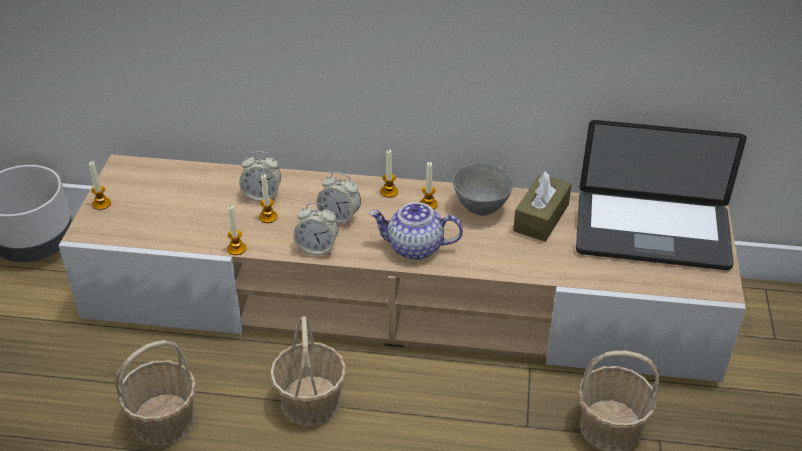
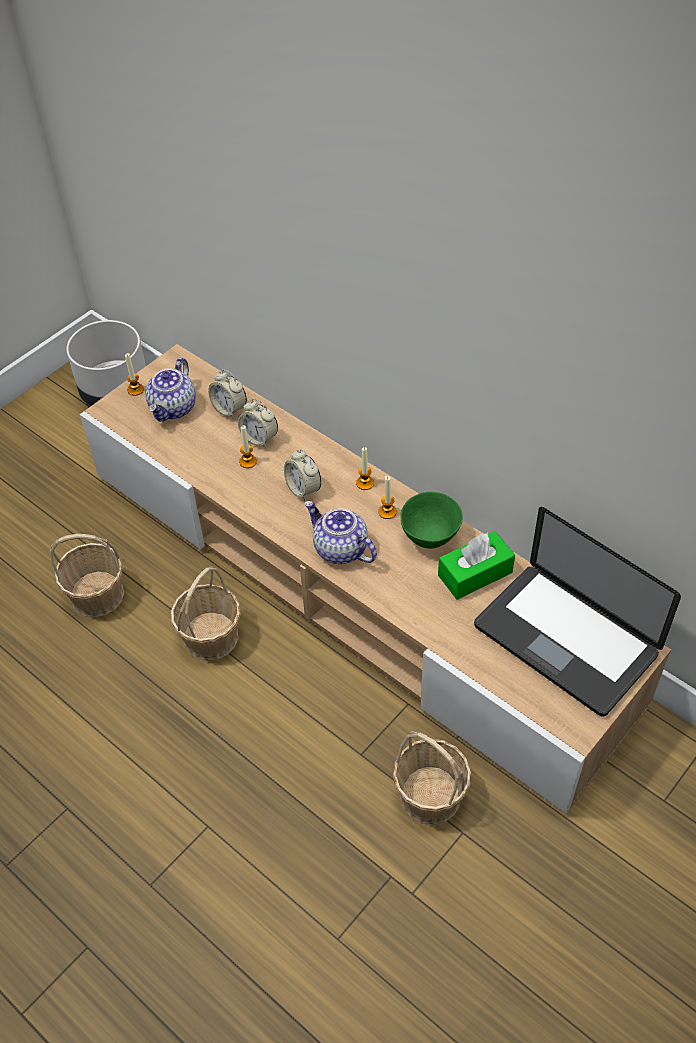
camera: 35 degrees right, 10 degrees up
candle [227,206,246,255] -> none
alarm clock [293,203,338,256] -> alarm clock moved to [208,369,247,419]
grey bowl [453,163,514,216] -> green bowl [400,492,463,548]
brown tissue box [513,171,572,242] -> green tissue box [438,531,515,600]
none -> teapot [146,358,196,422]

